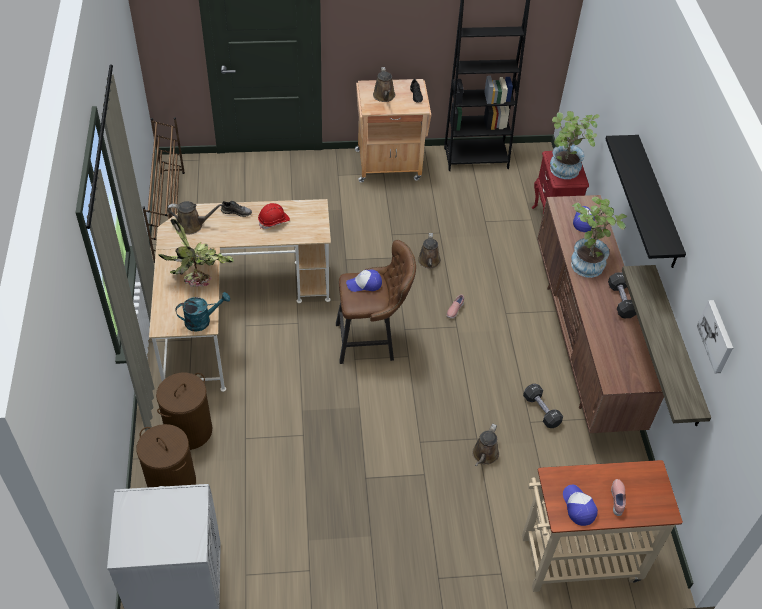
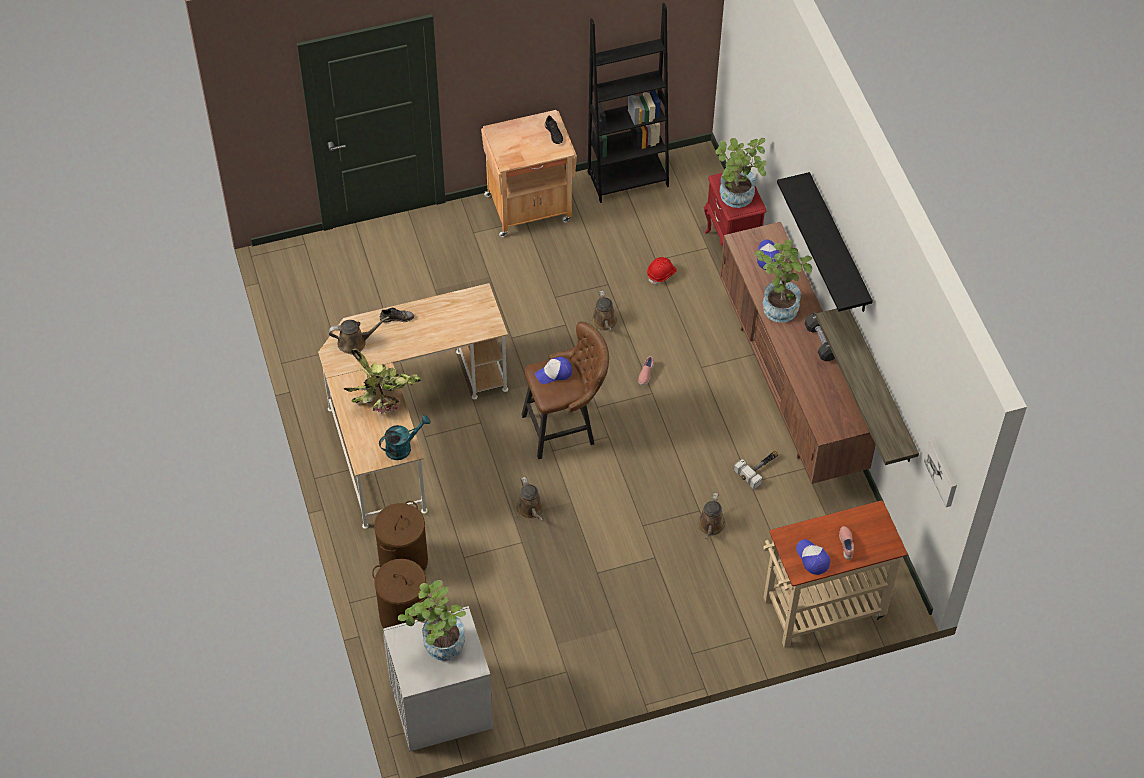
camera: 10 degrees left, 5 degrees up
brown shoe rack [142,117,185,263] -> none
red hard hat [258,203,290,229] -> red hard hat moved to [647,257,677,284]
brown watering can [373,67,395,102] -> brown watering can moved to [516,477,544,521]
black dumbbell [523,384,563,428] -> hammer [734,451,778,489]
picture [697,300,733,374] -> picture moved to [924,440,957,507]
none -> potted plant [398,580,466,661]

